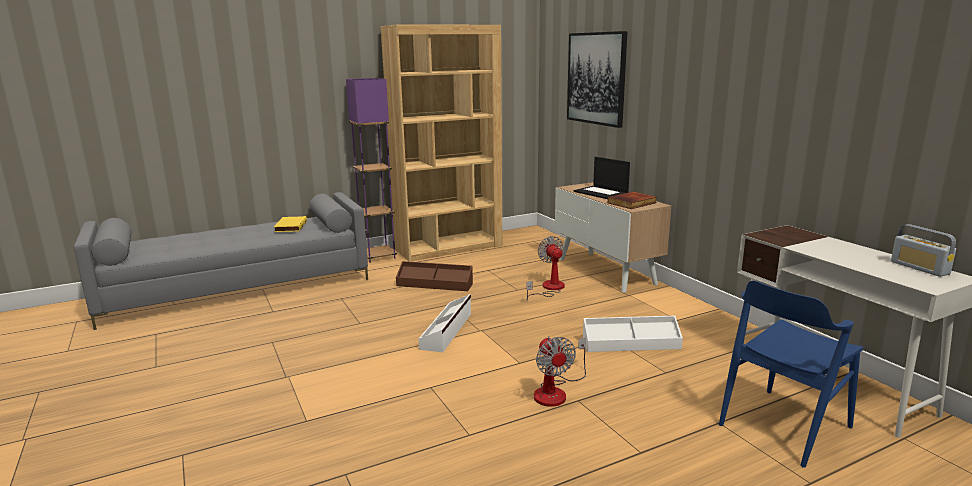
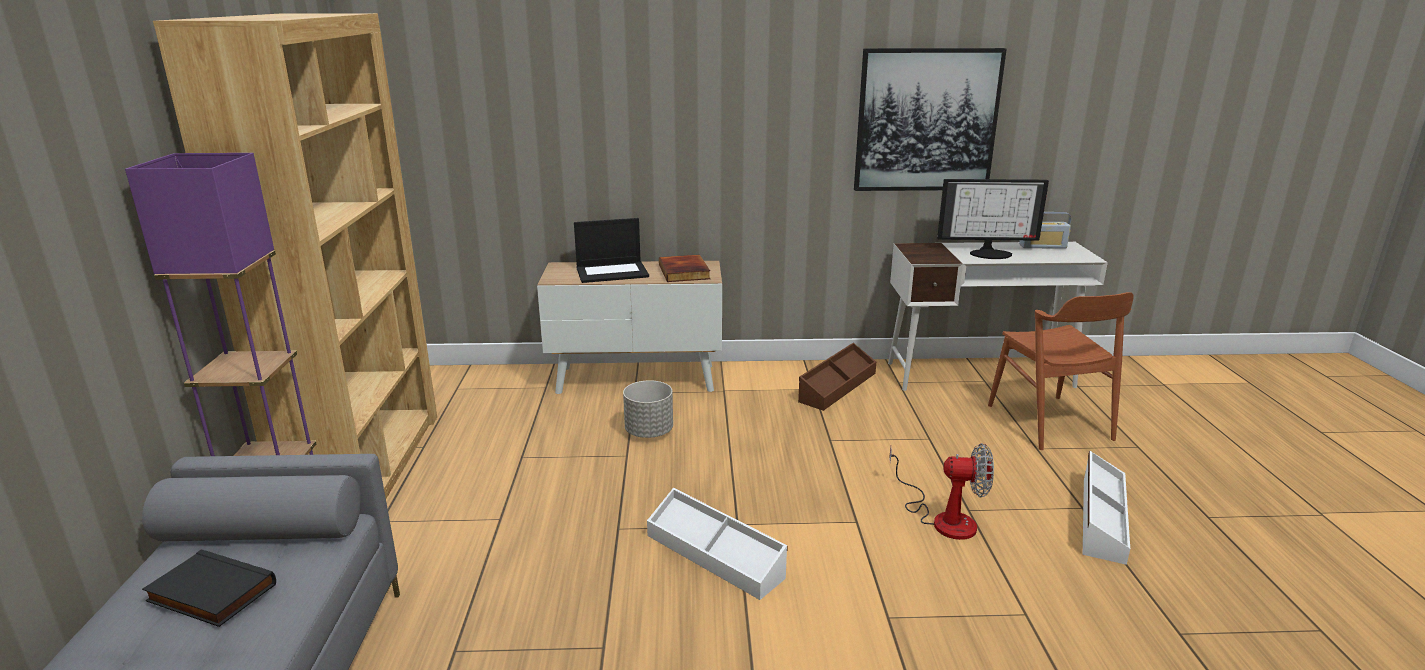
camera: 65 degrees left, 5 degrees up
yellow book [274,216,307,232] -> black book [142,549,276,627]
brown storage box [396,261,473,291] -> brown storage box moved to [798,343,876,411]
fan [526,236,565,300] -> grey planter [623,380,673,438]
picture [567,31,628,128] -> picture moved to [854,48,1007,191]
white storage box [583,316,683,352] -> white storage box moved to [1083,451,1130,565]
blue chair [719,281,863,468] -> brown chair [988,292,1134,450]
none -> monitor [937,179,1049,259]

